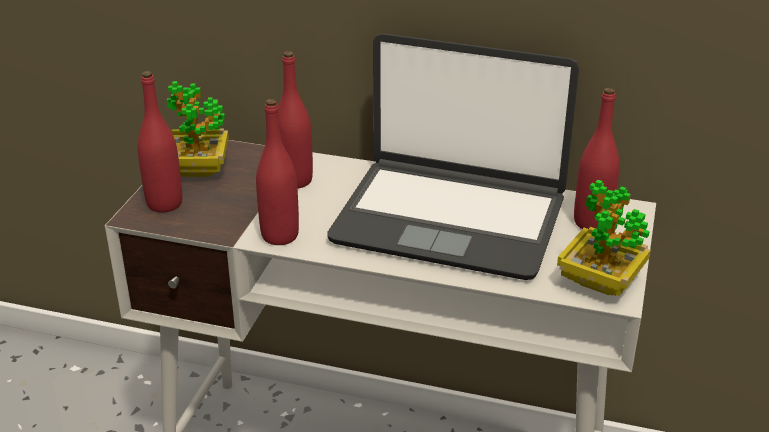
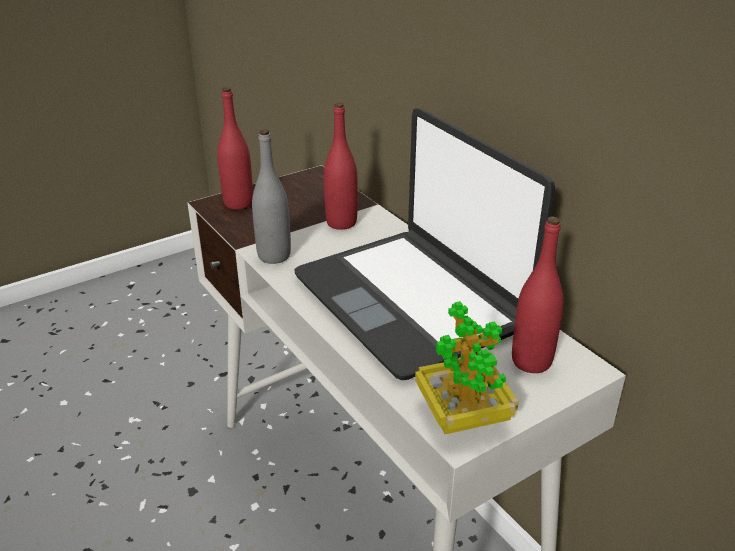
camera: 40 degrees right, 0 degrees up
potted plant [167,81,229,177] -> none
red bottle [256,99,299,245] -> grey bottle [252,129,291,264]

